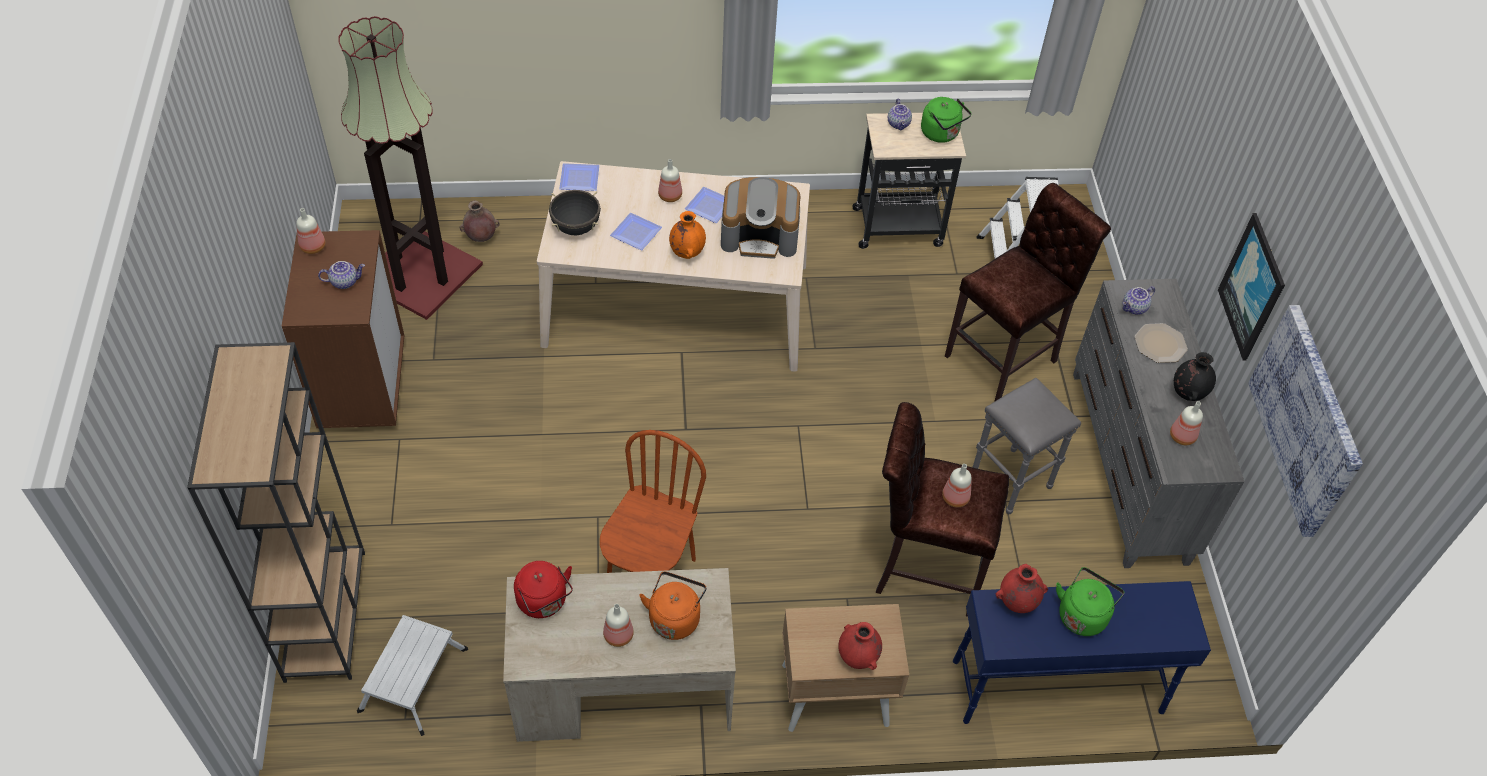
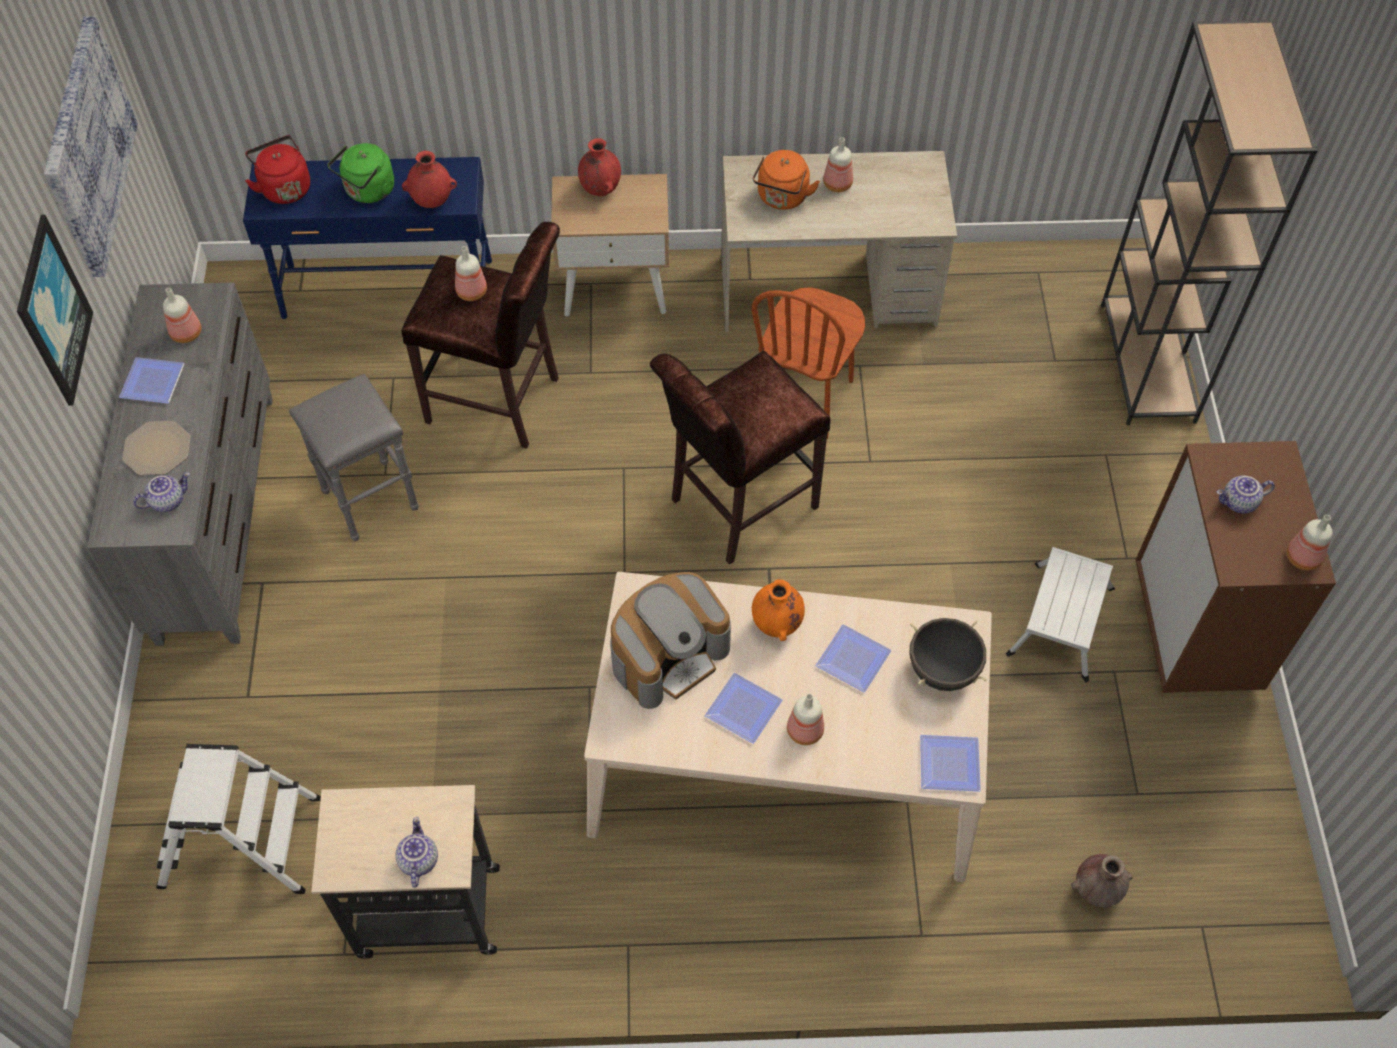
camera: 175 degrees left, 5 degrees up
floor lamp [338,16,483,320] -> none
white step ladder [357,615,468,736] -> white step ladder moved to [1006,547,1115,683]
red kettle [514,561,573,618] -> red kettle moved to [245,135,310,204]
coffee machine [721,177,800,259] -> coffee machine turned 135 degrees clockwise [610,572,731,709]
green kettle [921,97,972,143] -> none
brown stool [945,183,1111,401] -> brown stool moved to [650,351,831,565]
black vase [1174,352,1216,401] -> plate [119,357,185,403]

